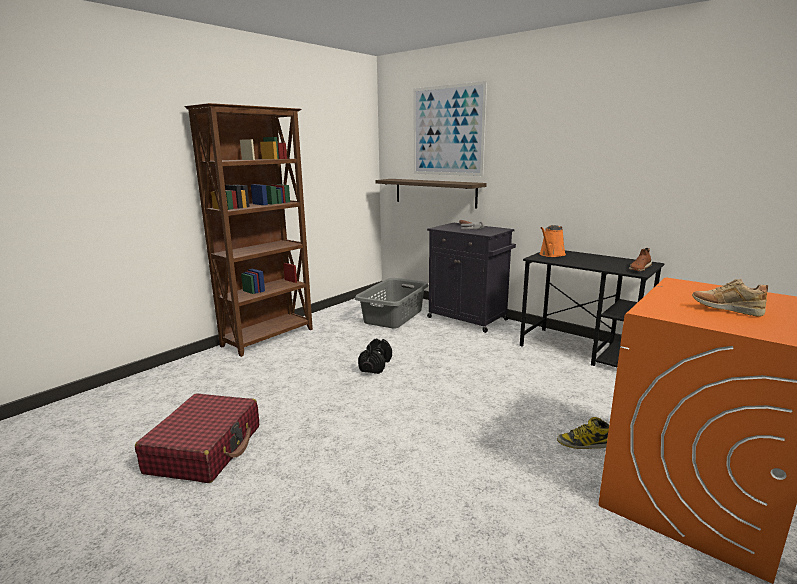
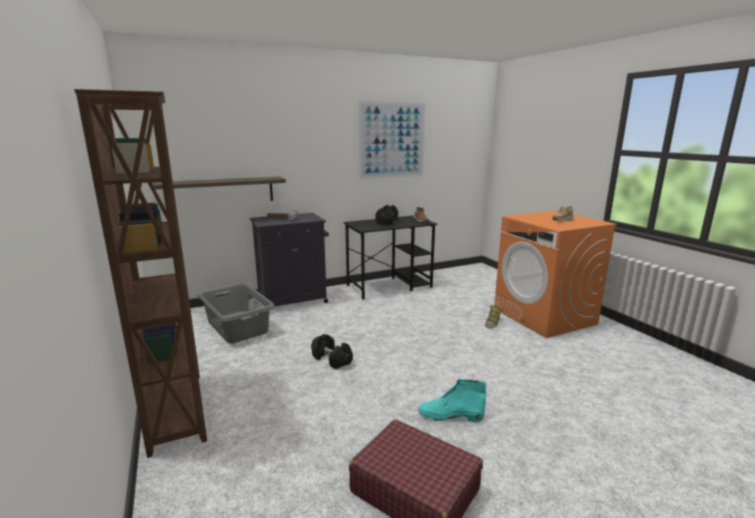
camera: 65 degrees left, 0 degrees up
picture [414,81,487,176] -> picture moved to [359,101,426,179]
orange watering can [539,225,566,257] -> none
none -> black dumbbell [375,205,398,225]
none -> turquoise boot [418,379,486,422]

